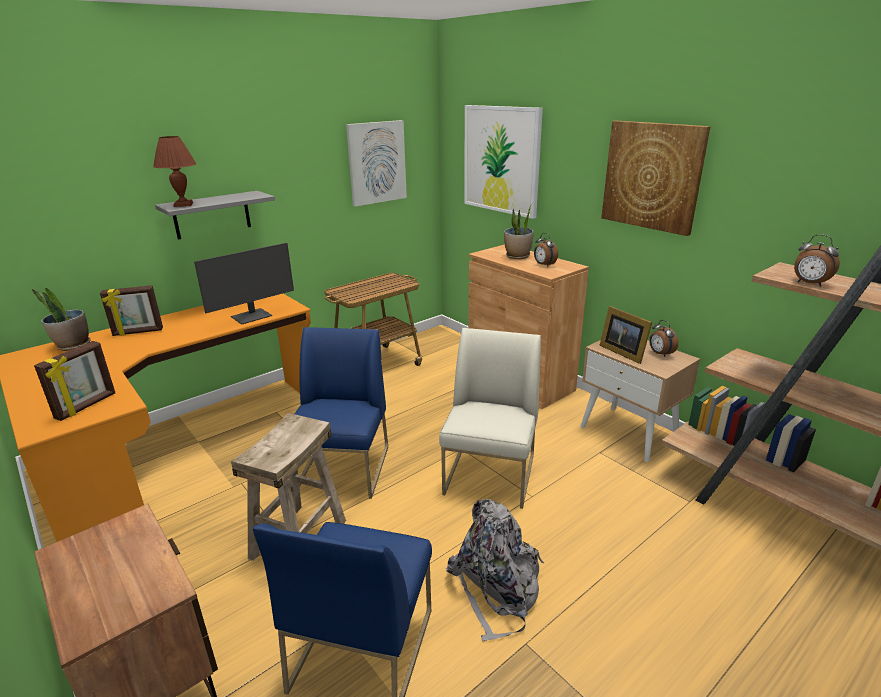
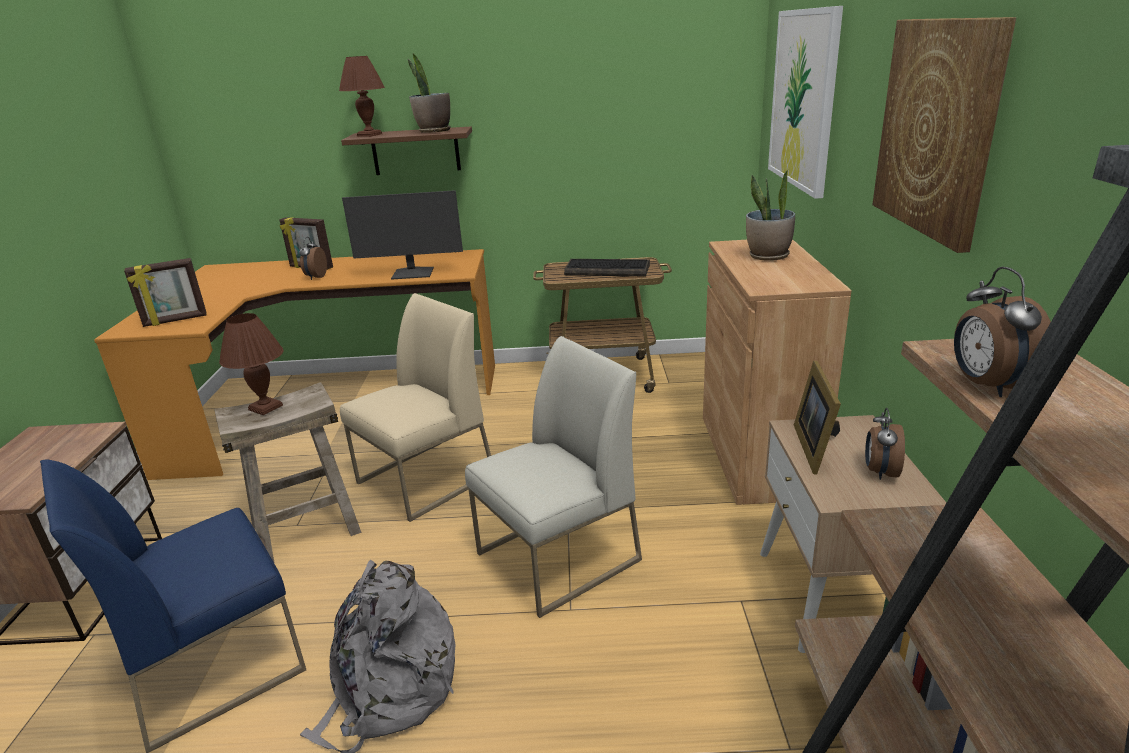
camera: 40 degrees right, 0 degrees up
potted plant [32,288,91,351] -> potted plant moved to [408,54,451,133]
grey shelf [155,191,275,240] -> brown shelf [341,127,472,175]
blue chair [295,327,388,499] -> beige chair [340,293,491,522]
picture [346,120,407,207] -> none
alarm clock [534,233,558,266] -> alarm clock moved to [299,237,327,280]
none -> brown table lamp [219,313,283,415]
none -> keyboard [564,259,650,276]

